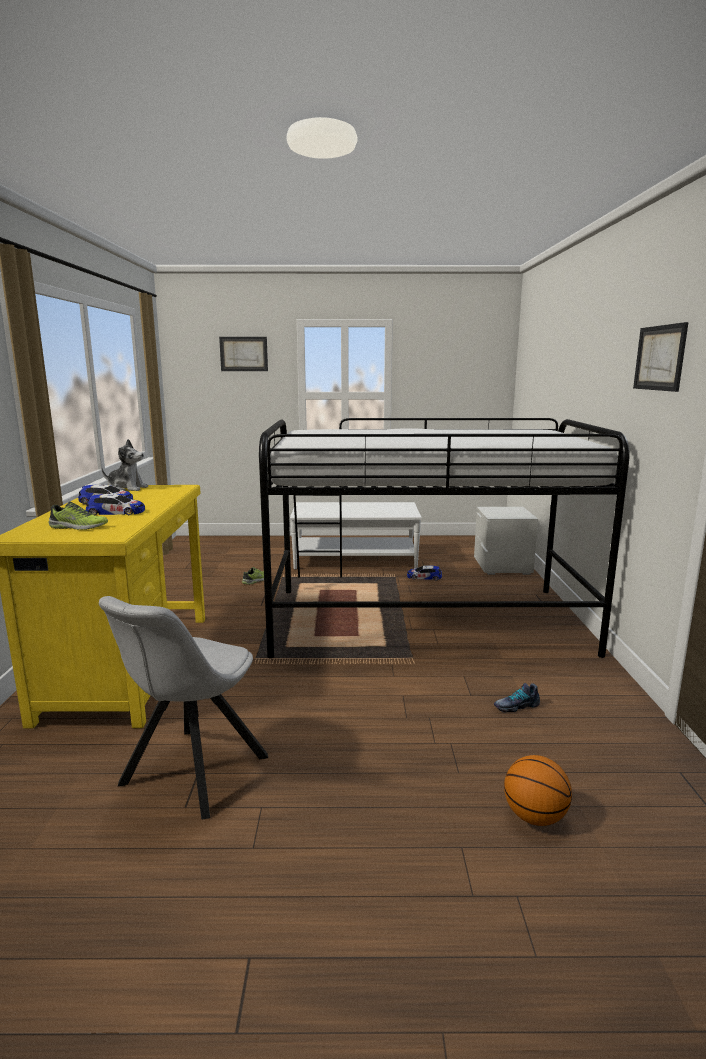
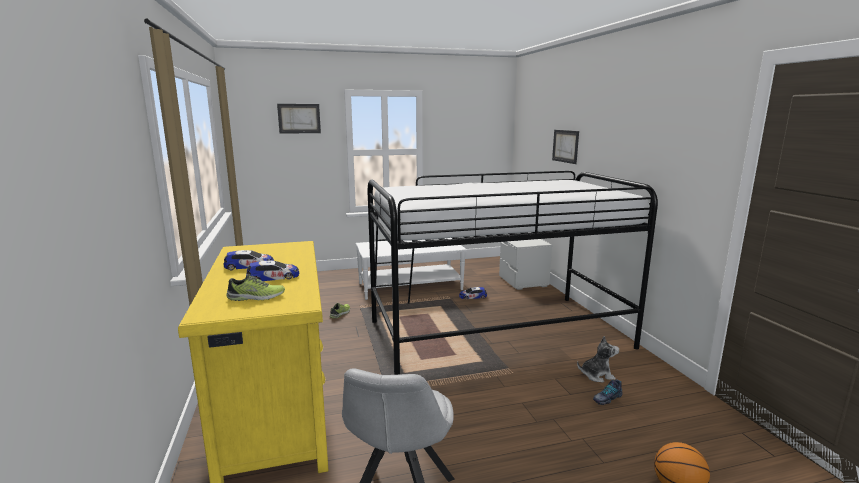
camera: 15 degrees left, 0 degrees up
plush toy [102,439,148,491] -> plush toy moved to [577,336,619,383]
picture [633,322,688,392] -> picture moved to [552,130,579,164]

